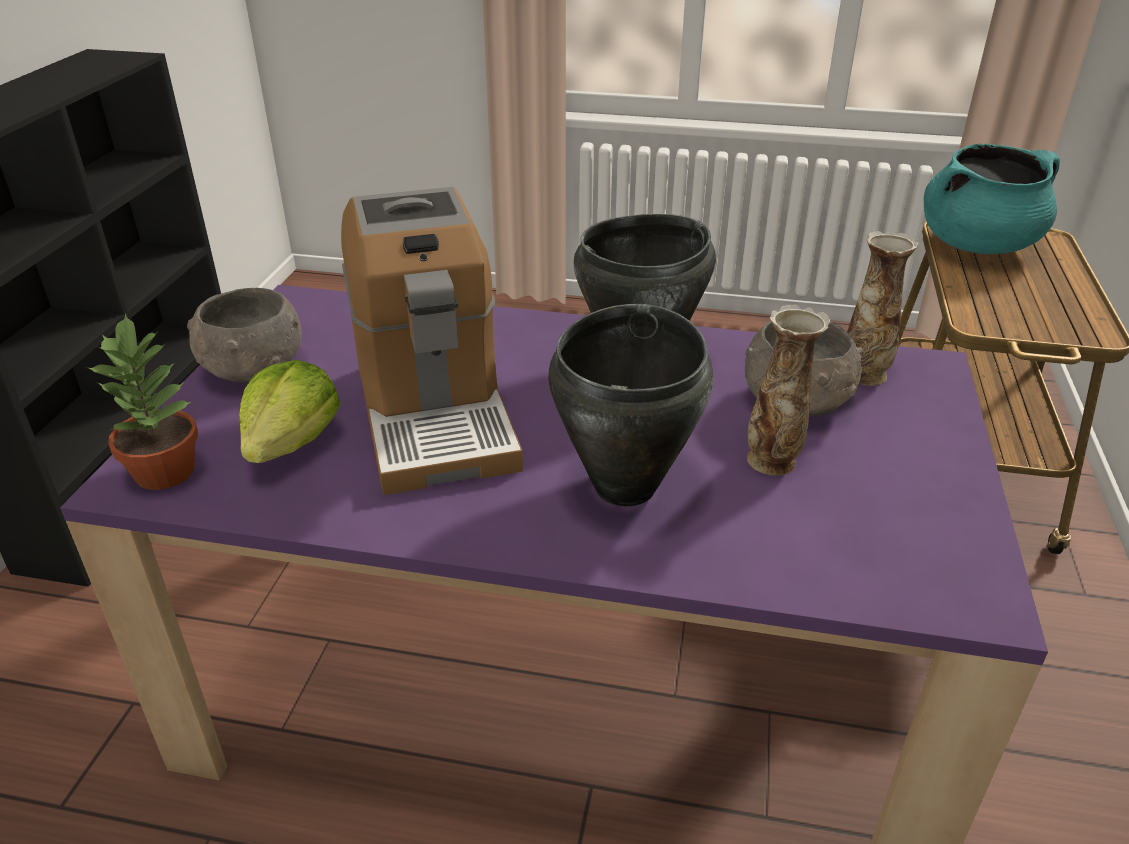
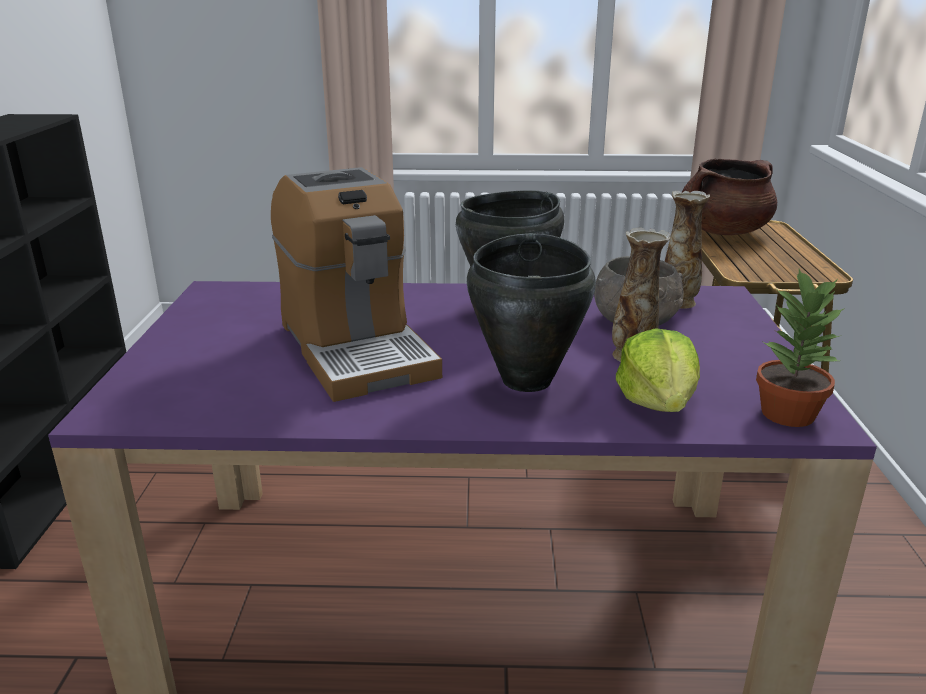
camera: 10 degrees left, 10 degrees down
potted plant [86,313,198,490] -> potted plant moved to [756,269,845,427]
grey bowl [187,288,302,382] -> none
lettuce [240,360,341,463] -> lettuce moved to [616,328,700,412]
turquoise cooking pot [924,144,1060,254] -> brown cooking pot [682,159,777,235]

